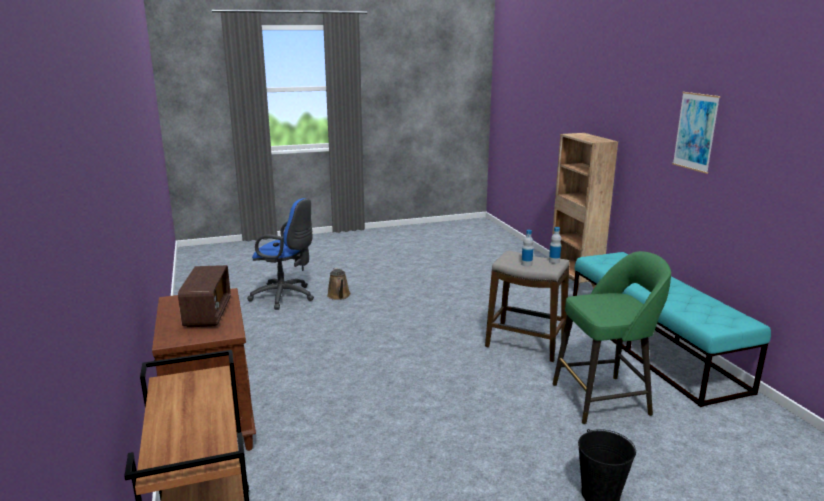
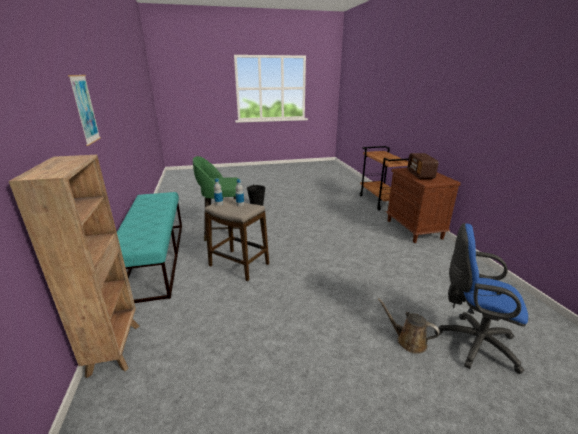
camera: 175 degrees left, 5 degrees up
brown watering can [327,267,351,300] -> brown watering can turned 45 degrees counterclockwise [377,298,440,354]

